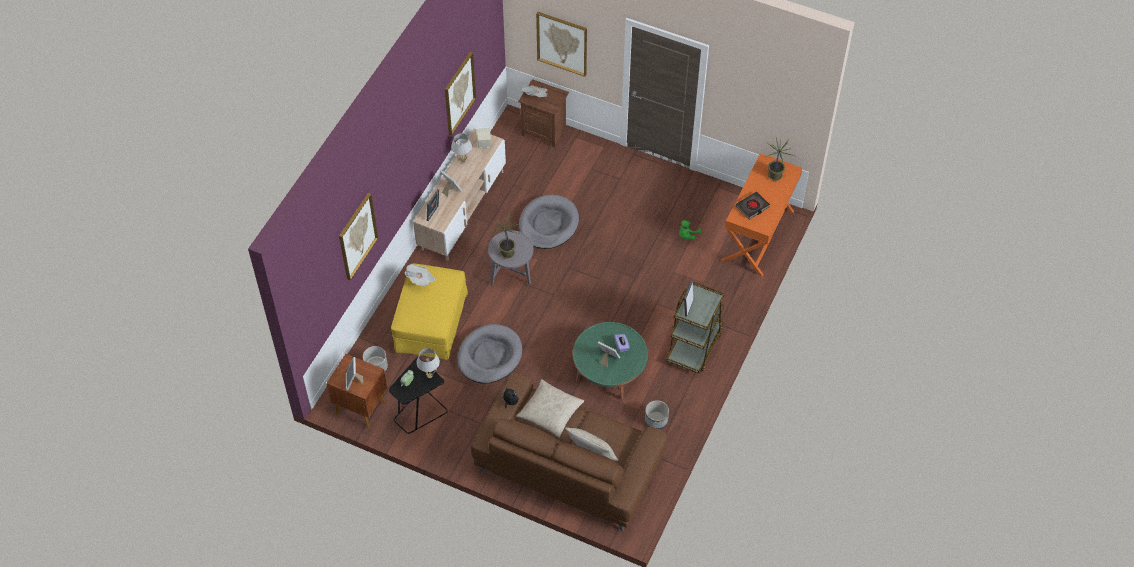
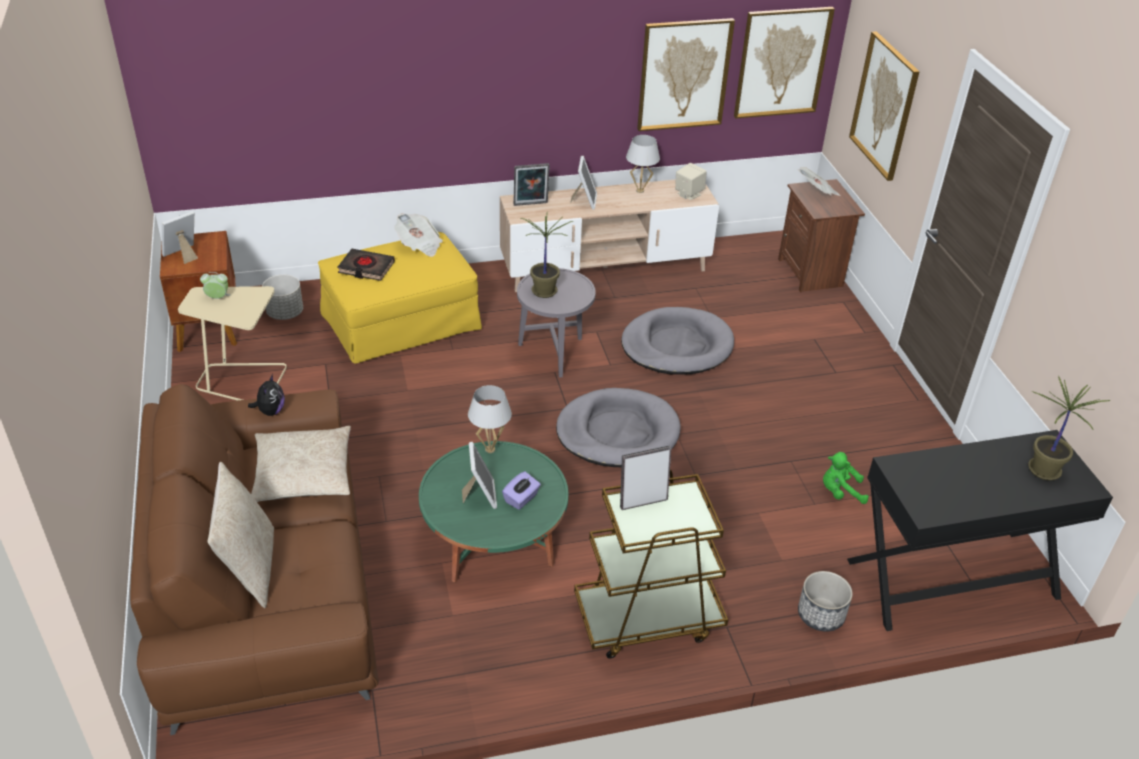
camera: 50 degrees right, 15 degrees down
picture [339,193,378,281] -> picture moved to [734,7,835,118]
black side table [389,357,448,434] -> beige side table [178,286,287,400]
white table lamp [417,348,440,378] -> white table lamp moved to [468,385,512,453]
grey dog bed [457,324,522,384] -> grey dog bed moved to [556,388,681,467]
planter [645,400,669,429] -> planter moved to [798,571,853,632]
orange console table [721,153,802,276] -> black console table [847,430,1113,631]
black book [736,192,770,219] -> black book moved to [337,249,395,281]

